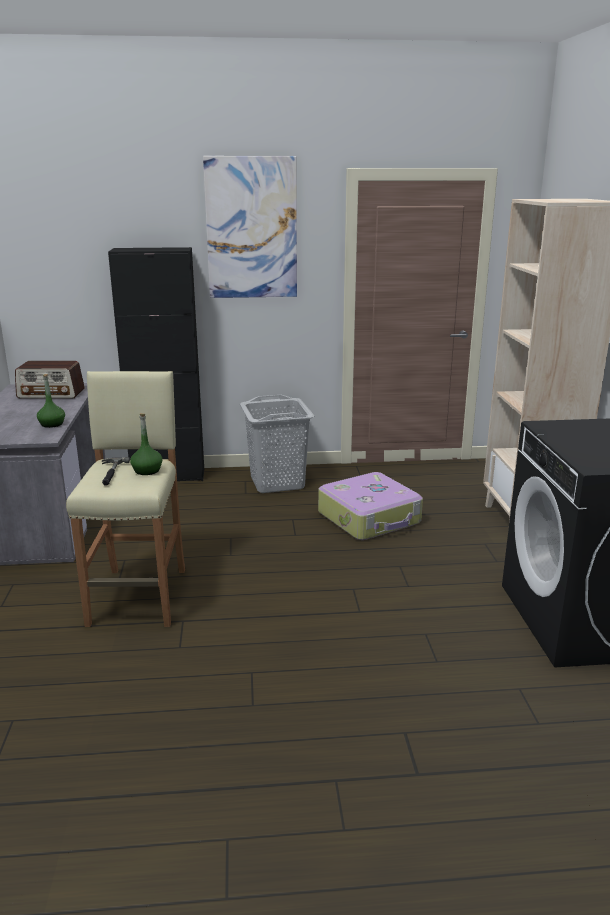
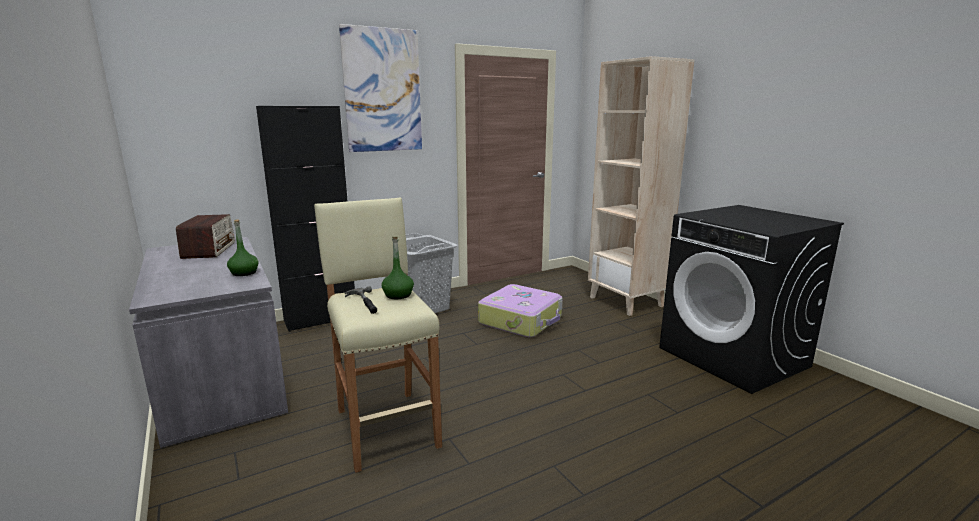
camera: 25 degrees left, 5 degrees down
radio [15,361,85,399] -> radio turned 75 degrees counterclockwise [176,214,235,259]

